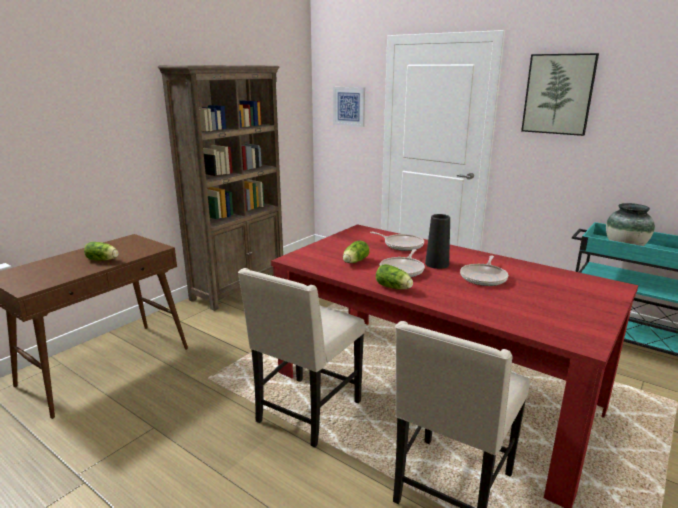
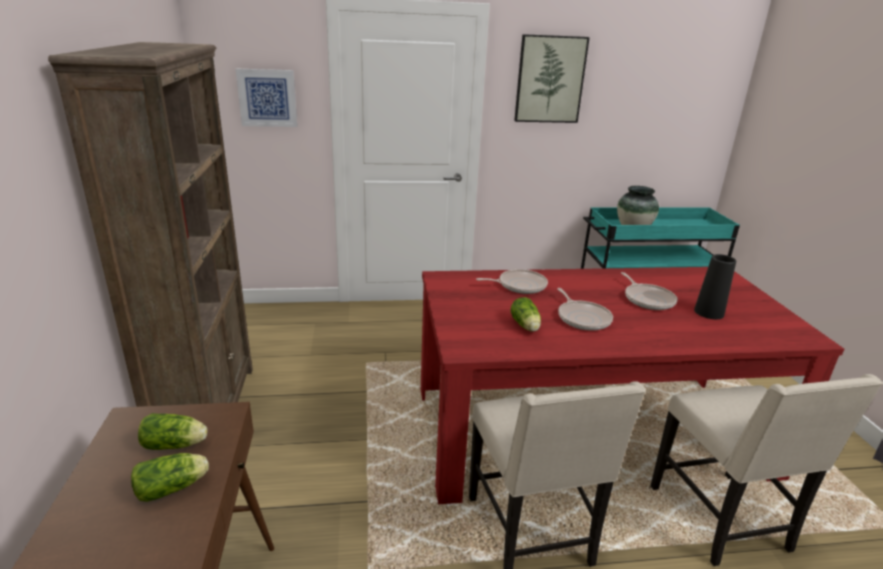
camera: 45 degrees left, 5 degrees up
lettuce [376,264,413,290] -> lettuce moved to [138,413,208,450]
black vase [425,214,450,269] -> black vase moved to [694,254,736,319]

